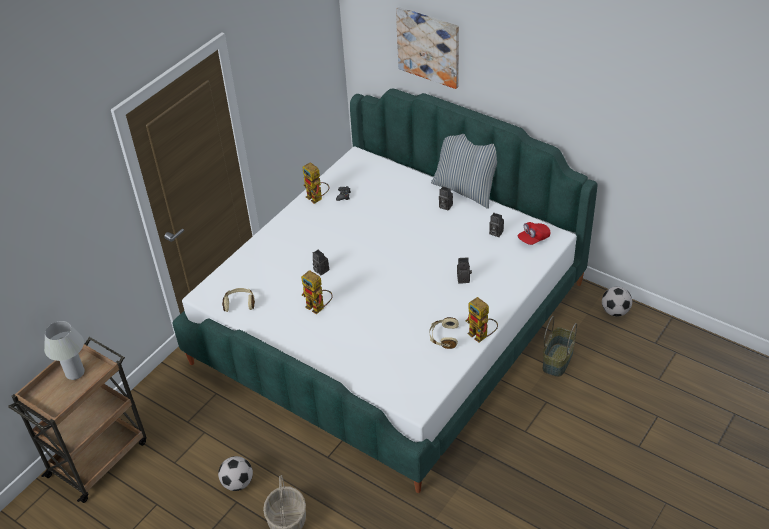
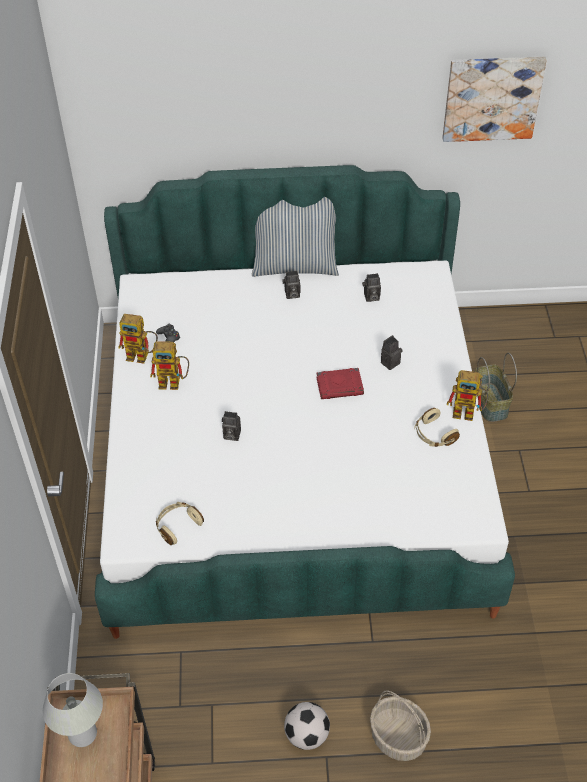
camera: 40 degrees left, 5 degrees up
toy robot [301,270,333,314] -> toy robot moved to [150,341,189,390]
picture [396,7,459,89] -> picture moved to [442,57,547,142]
red cap [518,222,551,245] -> none
football [602,287,632,317] -> none
none -> red book [316,368,364,399]

